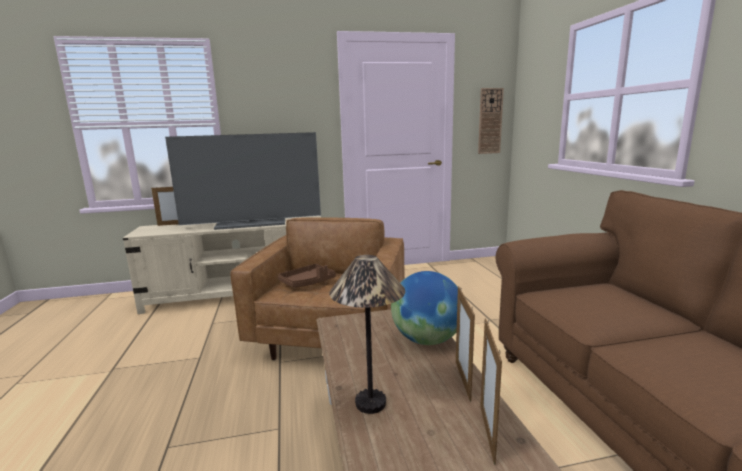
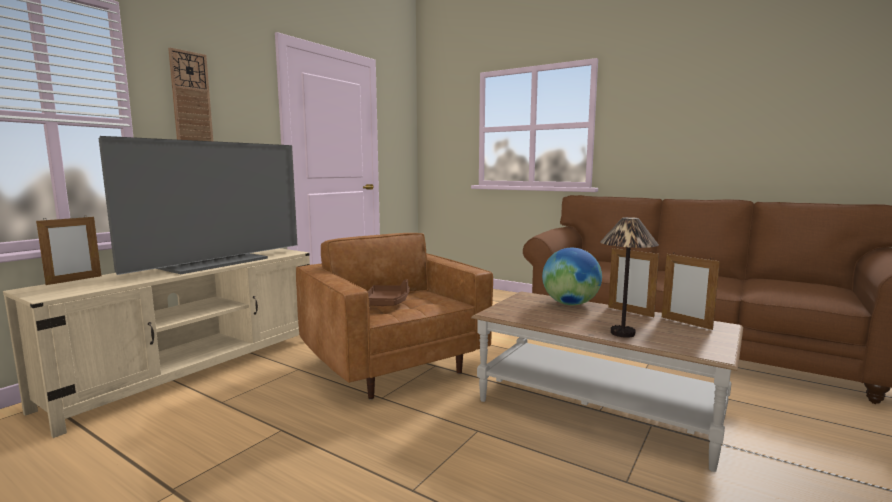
camera: 45 degrees left, 5 degrees down
wall clock [478,88,504,154] -> wall clock moved to [168,48,213,141]

